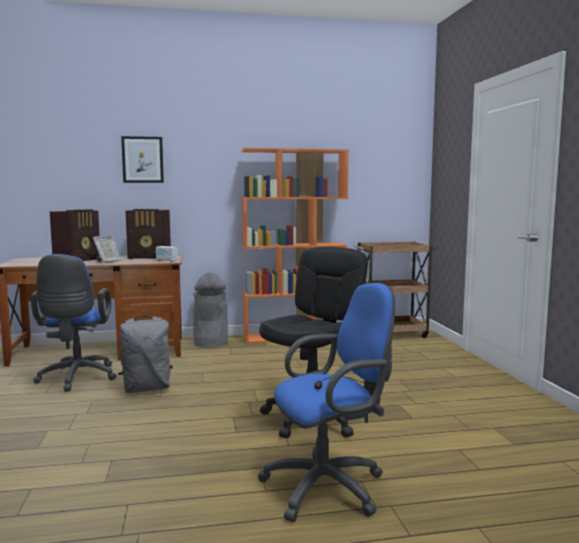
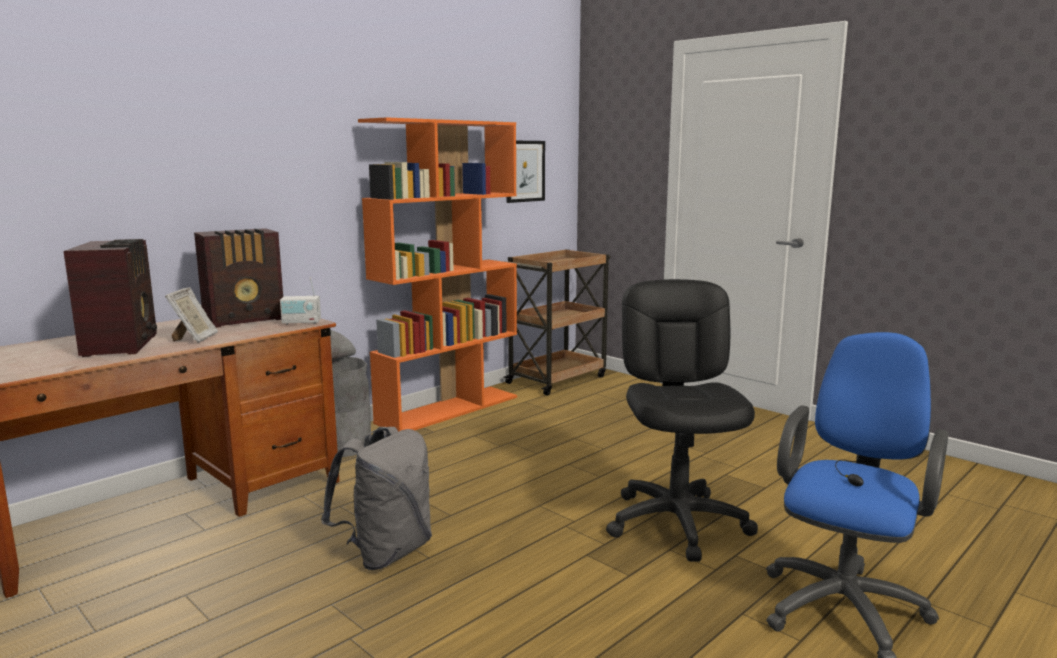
camera: 35 degrees left, 5 degrees up
blue office chair [30,254,117,391] -> none
picture [121,136,164,183] -> picture moved to [507,141,545,203]

